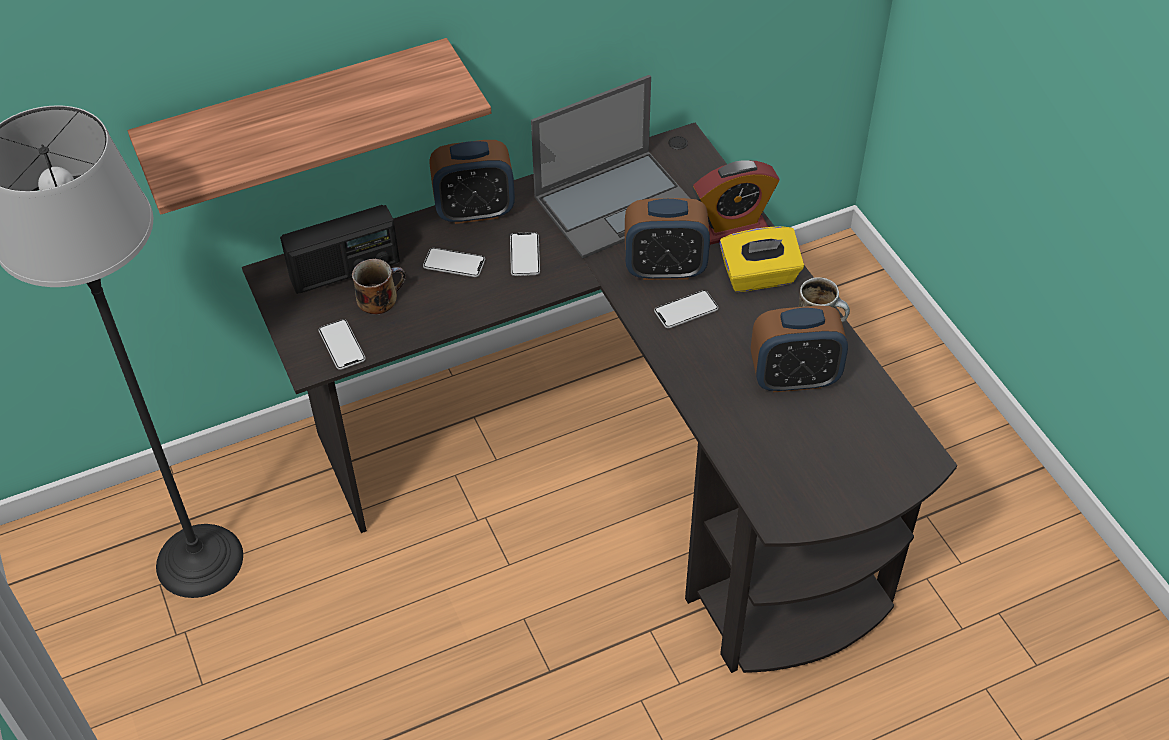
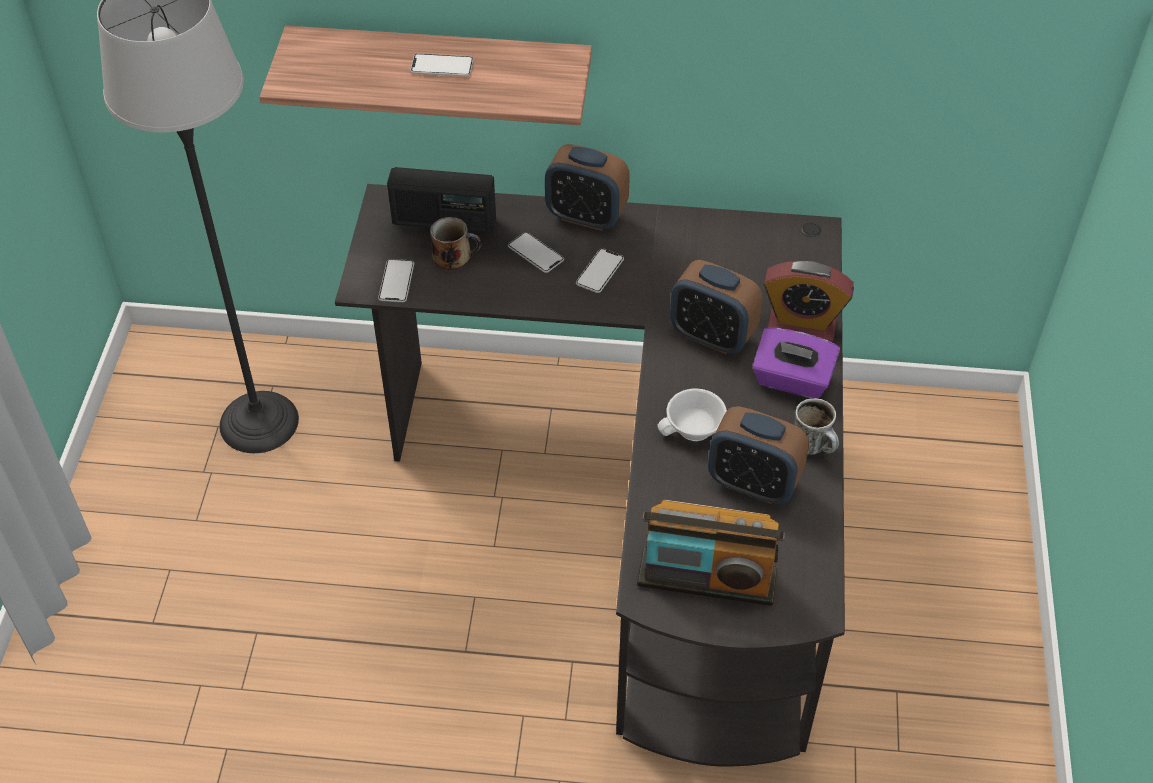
camera: 30 degrees right, 0 degrees up
laptop [531,75,690,258] -> none
phone [654,290,719,328] -> phone moved to [410,54,474,76]
yellow tissue box [719,226,804,292] -> purple tissue box [752,328,840,399]
none -> radio [637,500,785,606]
none -> white cup [657,388,727,441]

